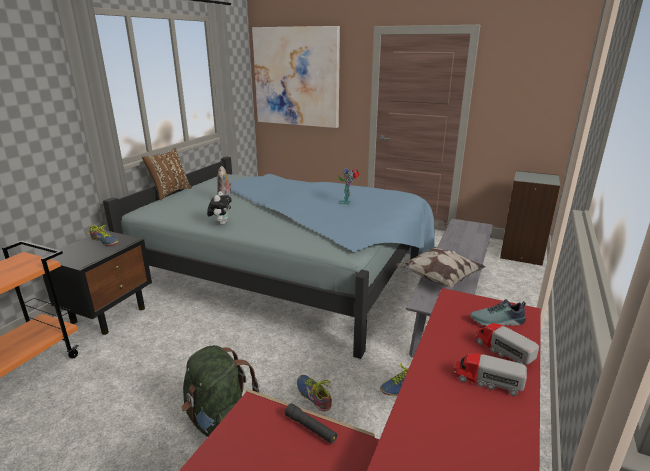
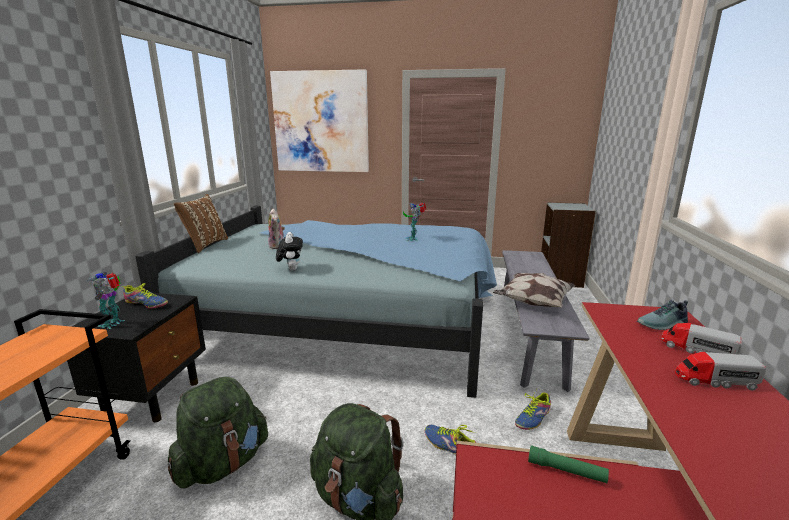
camera: 15 degrees left, 5 degrees down
black flashlight [285,403,337,444] -> green flashlight [528,445,609,483]
none -> toy robot [87,271,125,329]
none -> green backpack [168,377,268,488]

